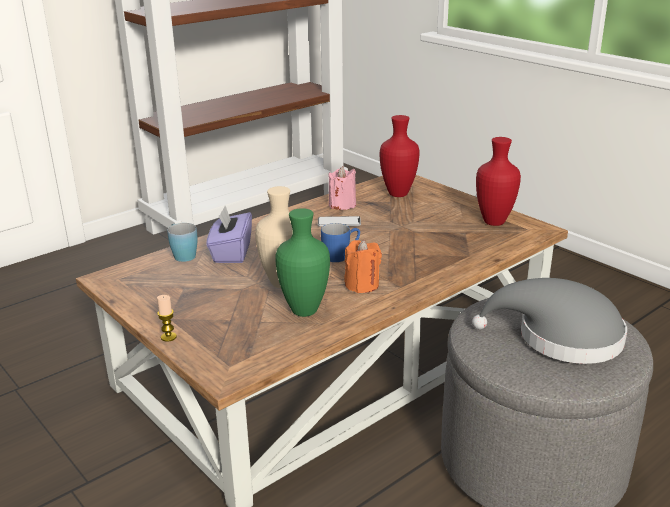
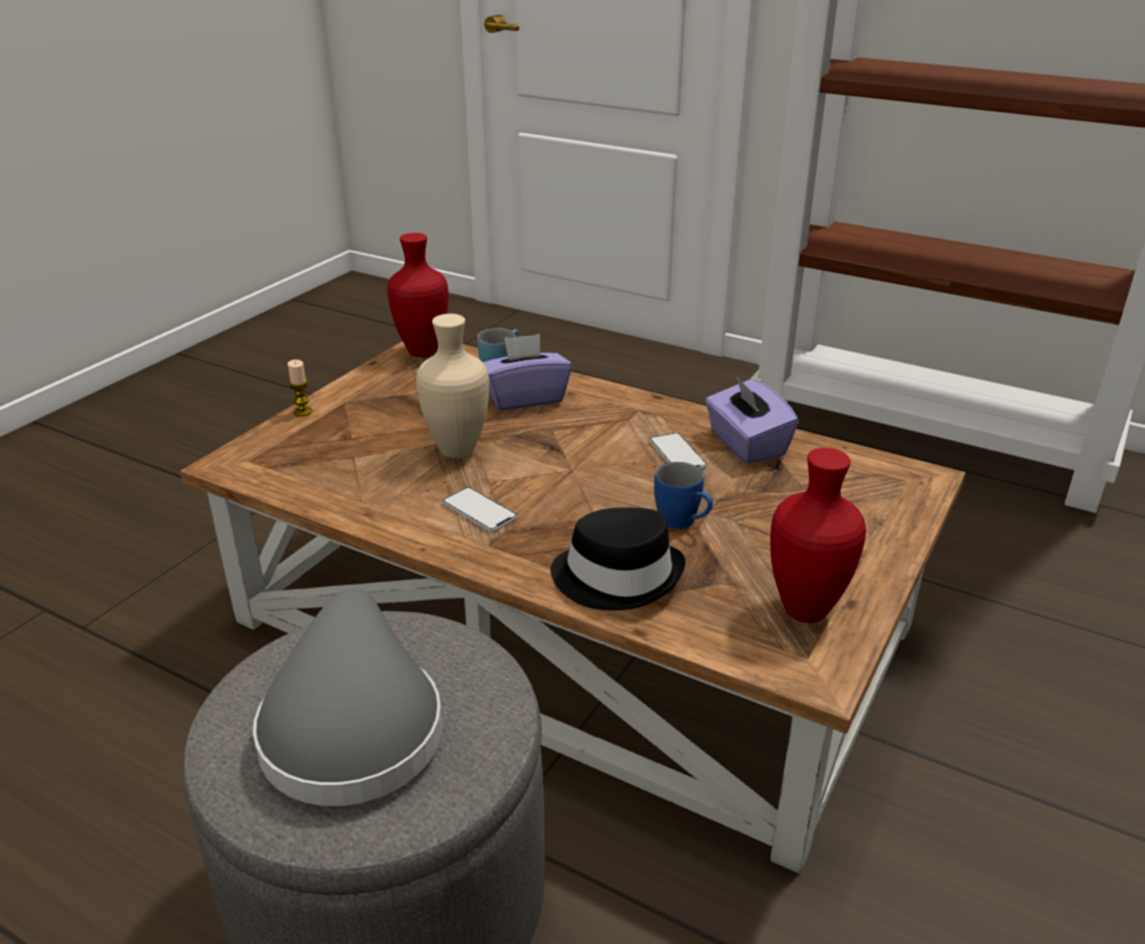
camera: 70 degrees right, 5 degrees up
green vase [276,208,330,317] -> none
blue mug [321,223,360,262] -> blue mug moved to [654,462,713,529]
pink candle [329,166,356,210] -> purple tissue box [705,376,799,464]
orange candle [344,240,382,293] -> phone [442,487,518,532]
red vase [379,115,420,197] -> red vase moved to [387,233,448,357]
none -> black hat [551,508,685,611]

